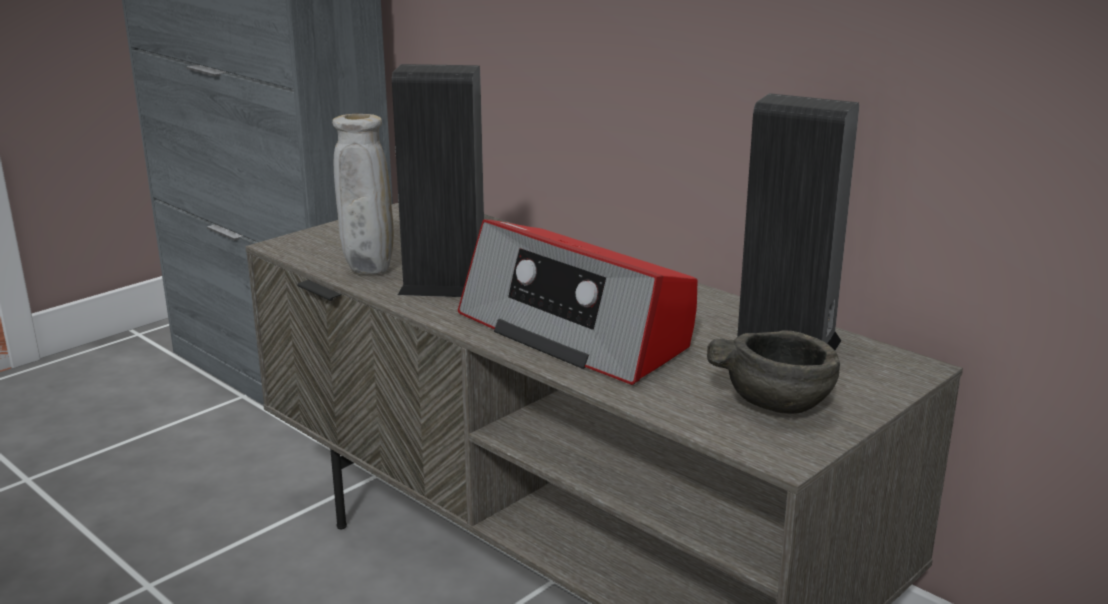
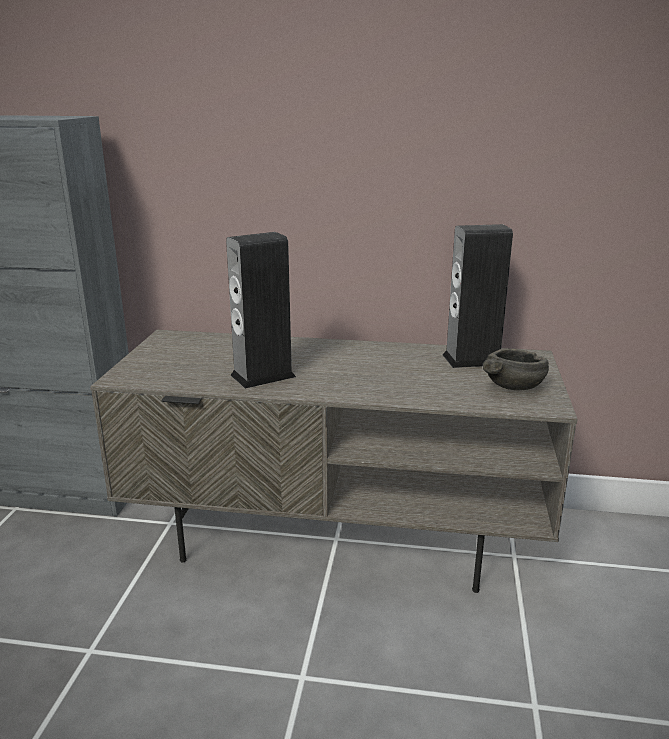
camera: 35 degrees left, 0 degrees up
beige vase [332,114,394,274] -> none
radio [458,220,698,385] -> none

